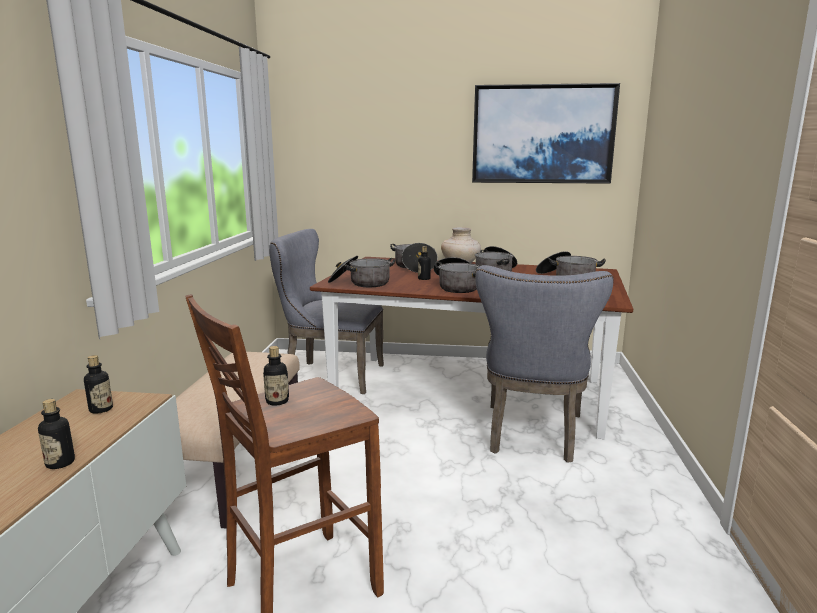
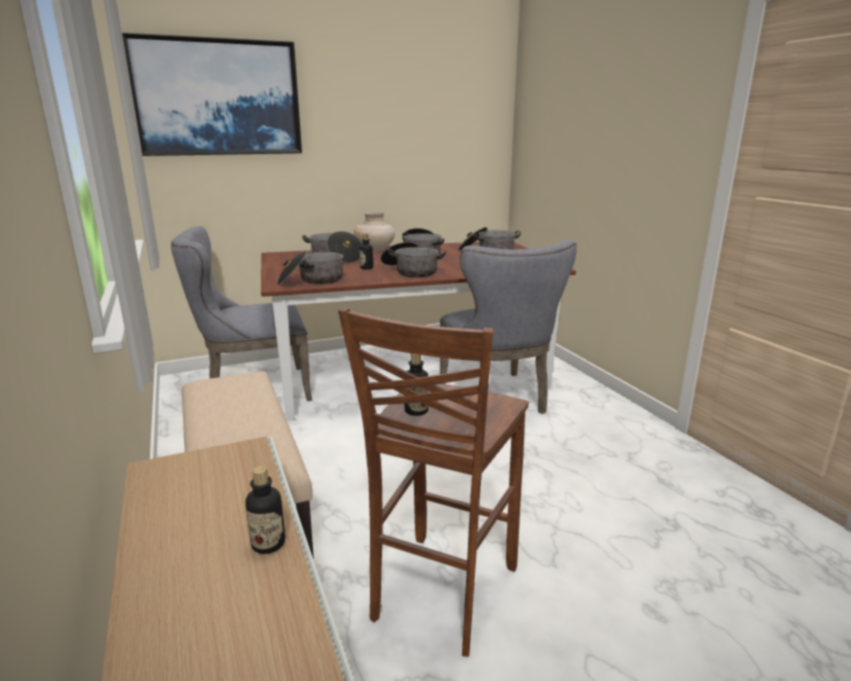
camera: 30 degrees left, 5 degrees up
bottle [84,355,113,414] -> none
picture [472,83,620,184] -> picture moved to [122,32,302,156]

